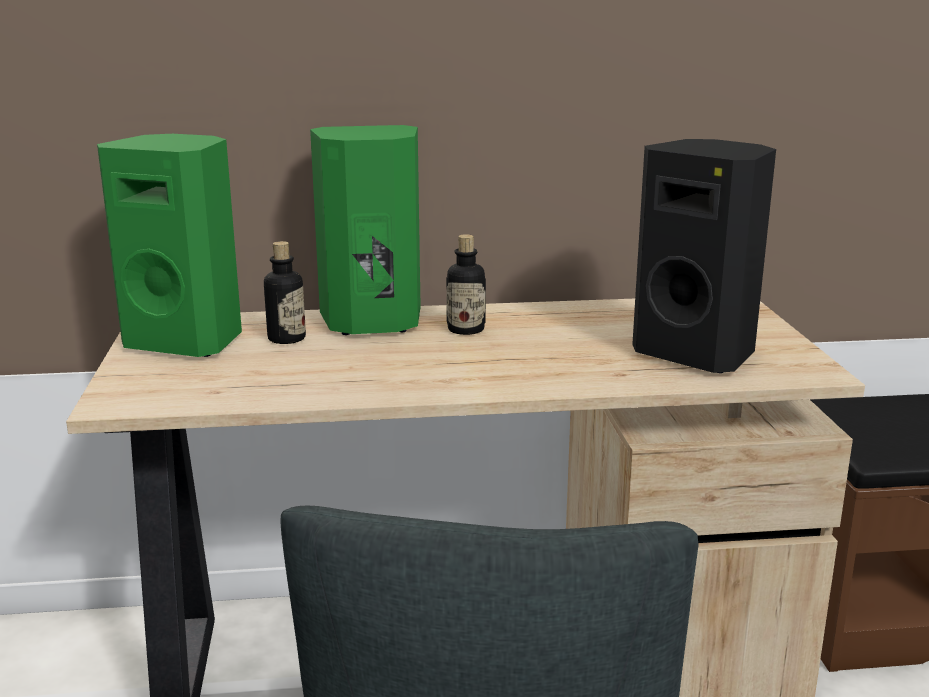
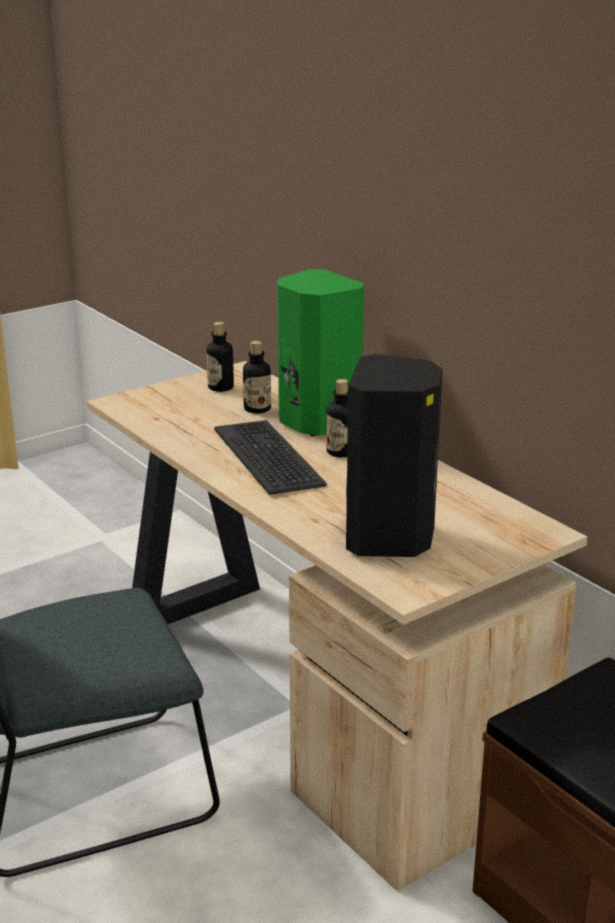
camera: 60 degrees right, 5 degrees up
green speaker [97,134,242,357] -> bottle [207,322,234,392]
none -> keyboard [214,420,327,495]

